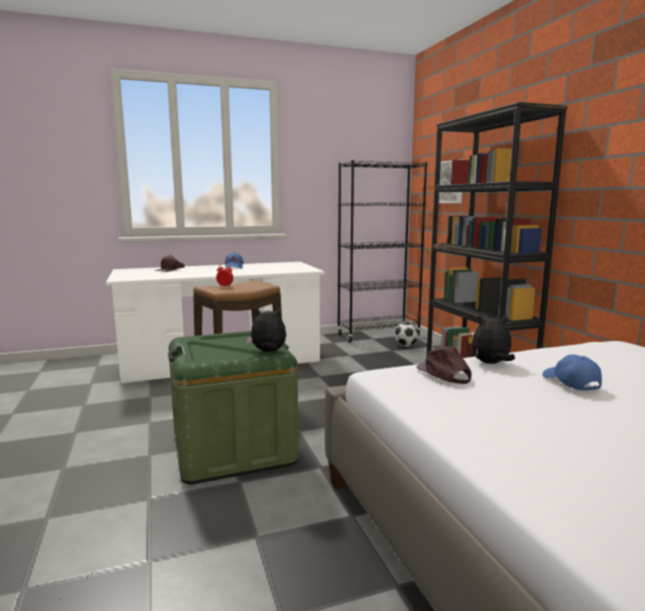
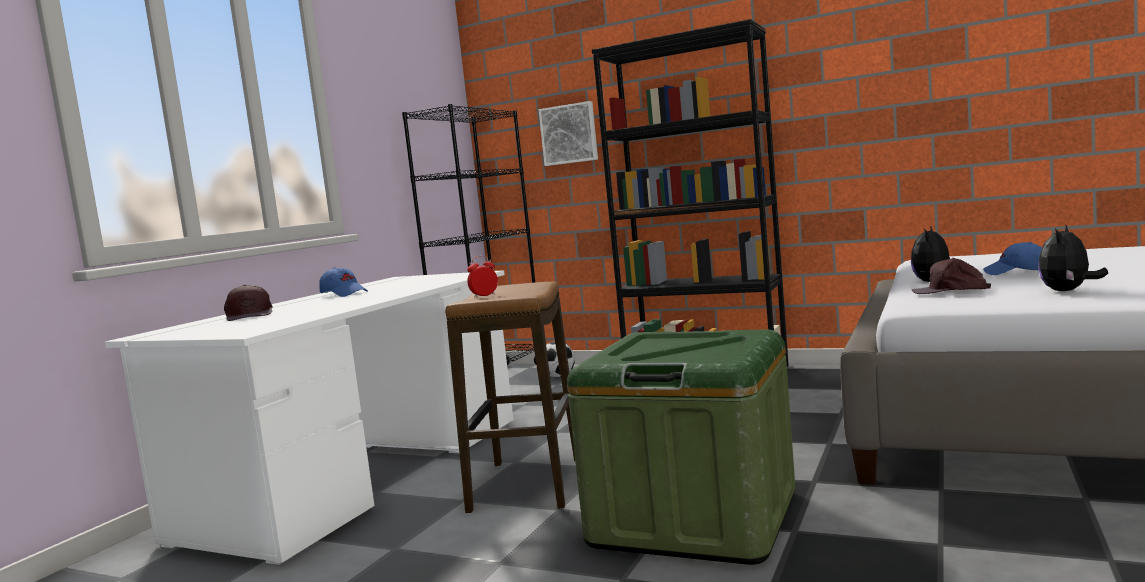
camera: 45 degrees left, 5 degrees down
plush toy [246,308,286,352] -> plush toy moved to [1038,225,1108,291]

